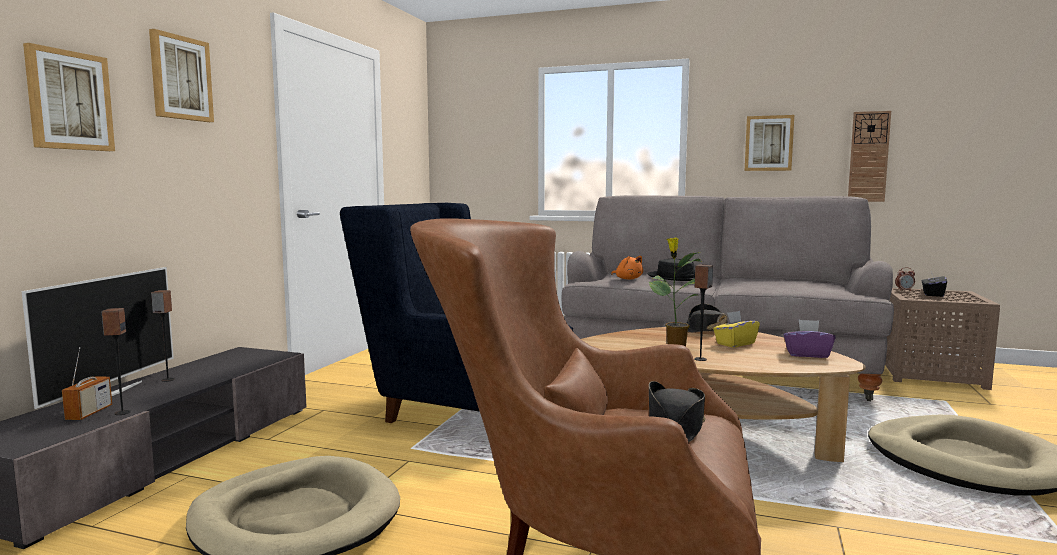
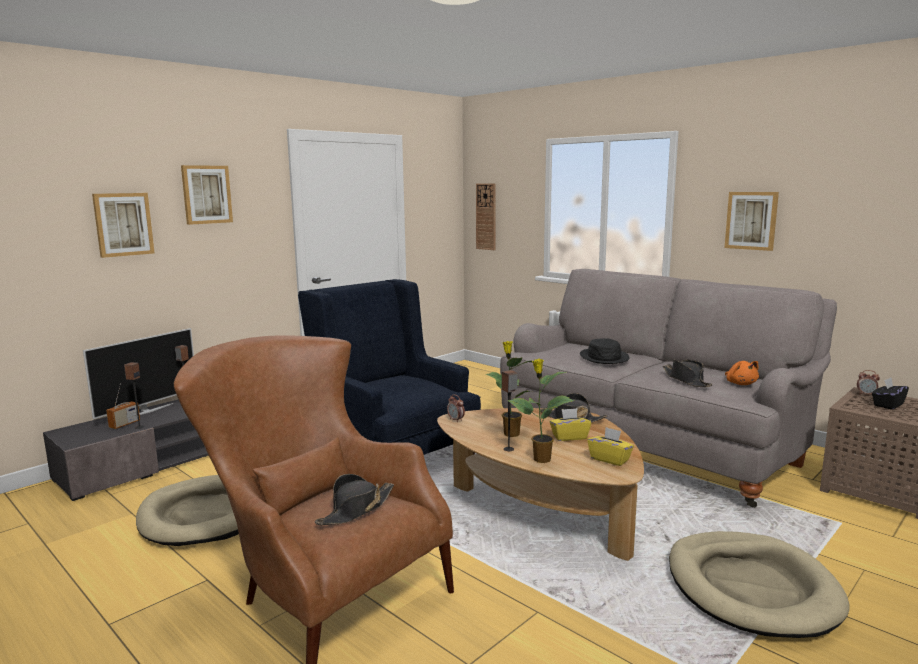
camera: 25 degrees right, 5 degrees up
orange plush toy [611,256,643,280] -> orange plush toy moved to [725,361,759,385]
purple tissue box [783,320,835,358] -> yellow tissue box [587,427,634,466]
wall clock [848,111,891,202] -> wall clock moved to [476,183,496,250]
none -> alarm clock [447,394,465,422]
none -> potted plant [508,358,574,463]
none -> black hat [663,360,713,387]

